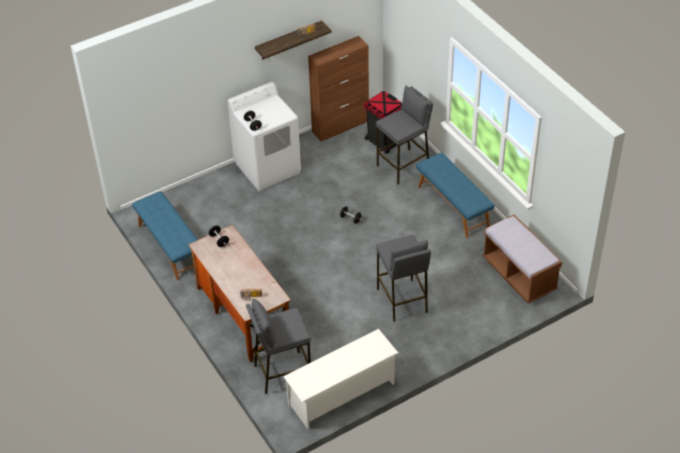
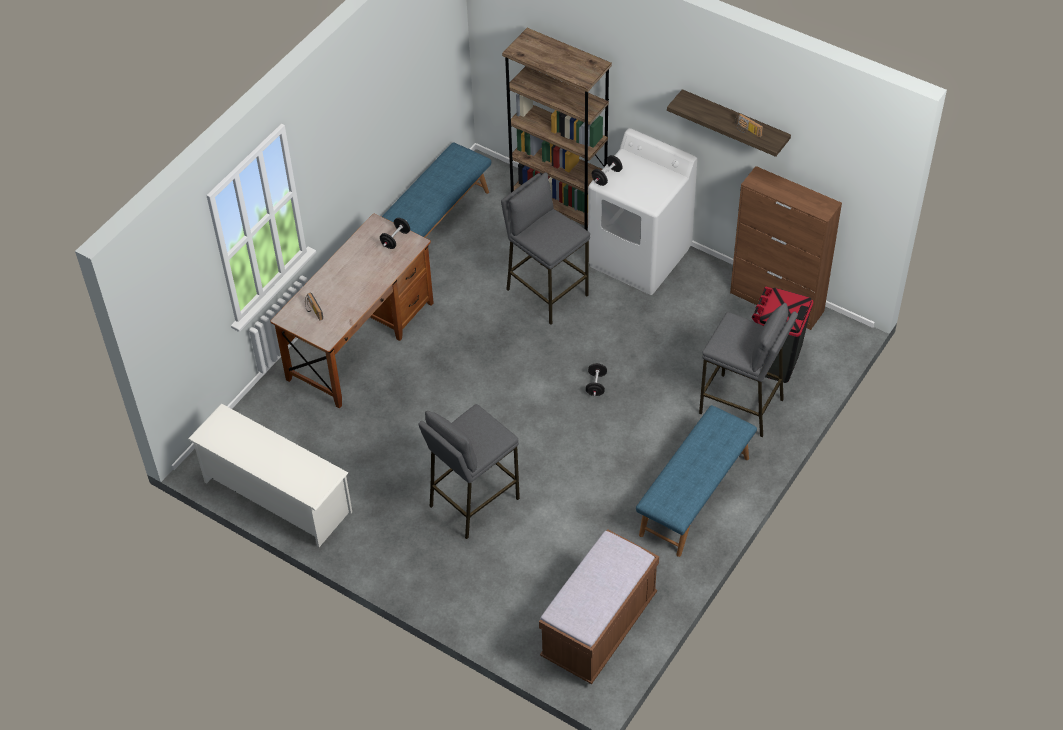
camera: 65 degrees right, 5 degrees up
grey stool [246,298,311,394] -> grey stool moved to [501,172,590,325]
none -> brown bookcase [502,28,612,230]

